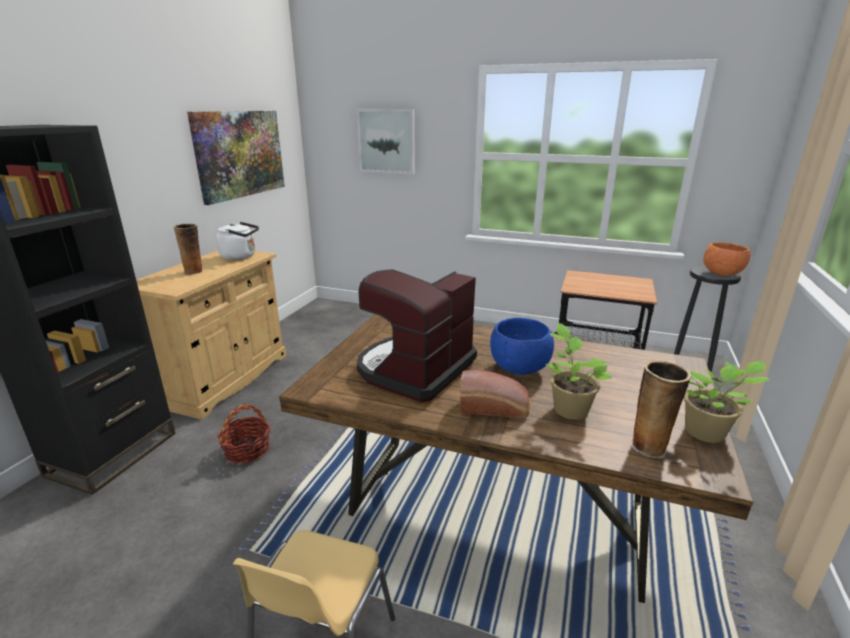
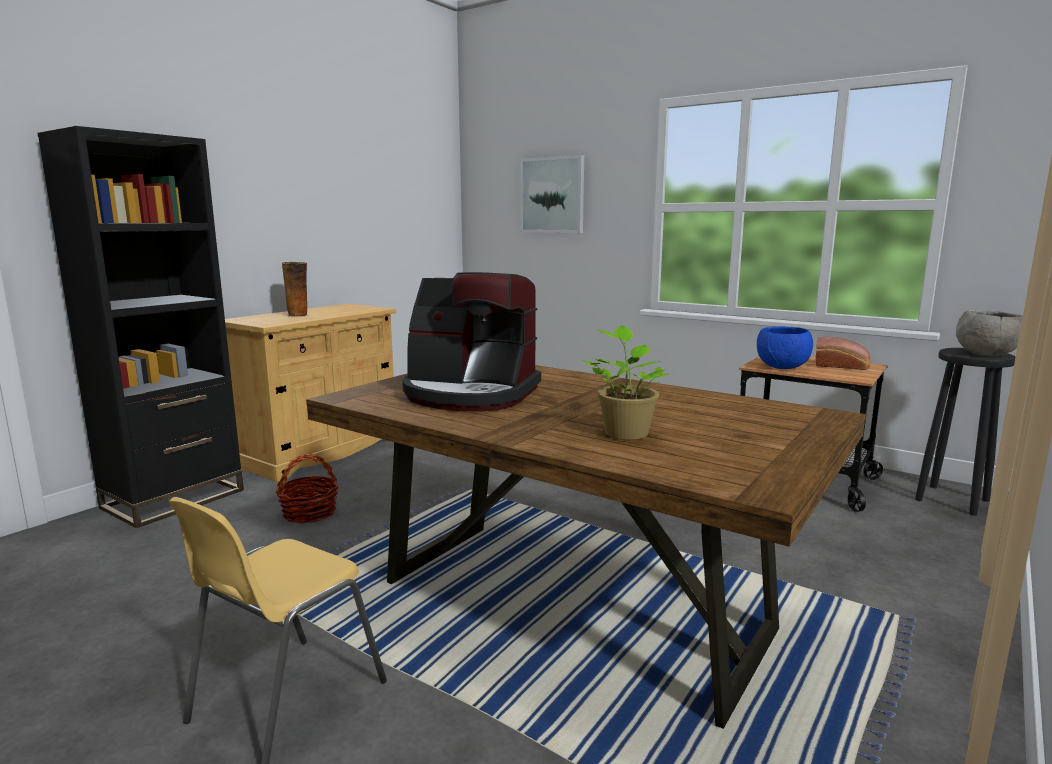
camera: 15 degrees right, 10 degrees down
picture [187,111,285,205] -> none
white kettle [216,222,259,260] -> none
coffee machine [357,270,477,402] -> coffee machine turned 120 degrees counterclockwise [402,272,541,412]
bread [460,370,530,418] -> bread moved to [815,337,871,370]
blue bowl [490,318,554,375] -> blue bowl moved to [757,326,813,369]
vase [630,360,691,458] -> none
potted plant [684,361,771,443] -> none
orange bowl [703,242,751,276] -> grey bowl [956,310,1023,356]

